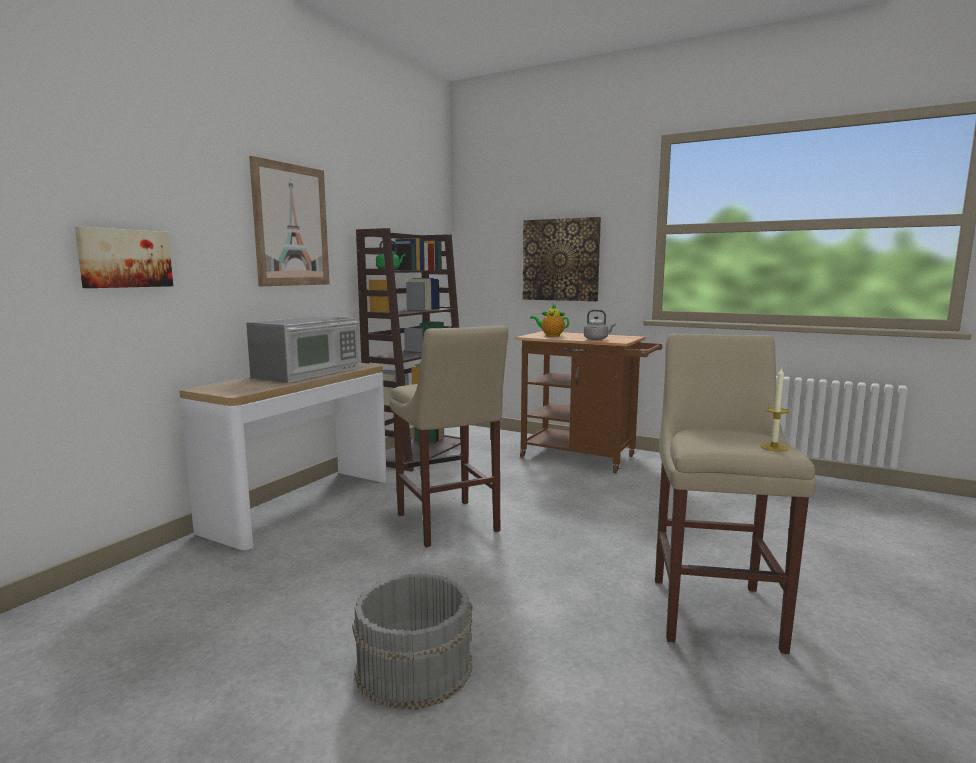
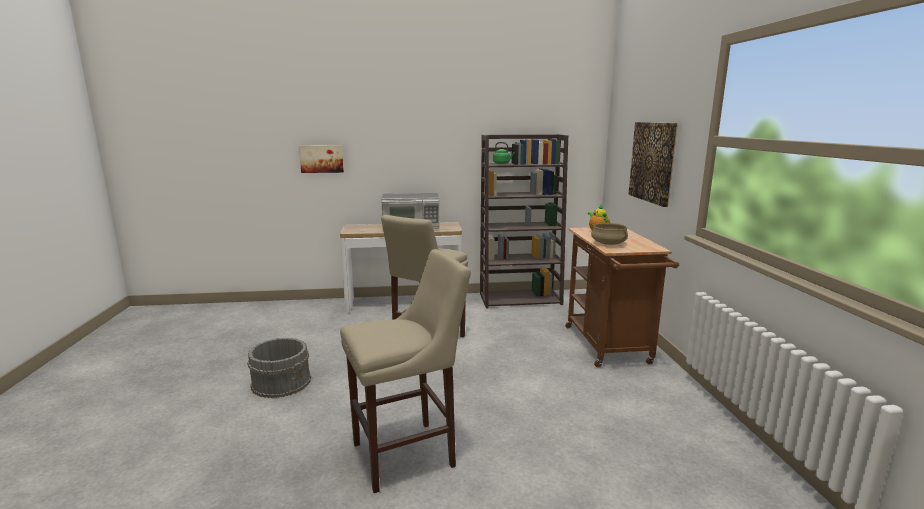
camera: 55 degrees right, 5 degrees up
picture [249,156,330,286] -> none
grey kettle [584,310,616,340] -> beige cooking pot [591,223,628,245]
candle [760,367,790,452] -> none

